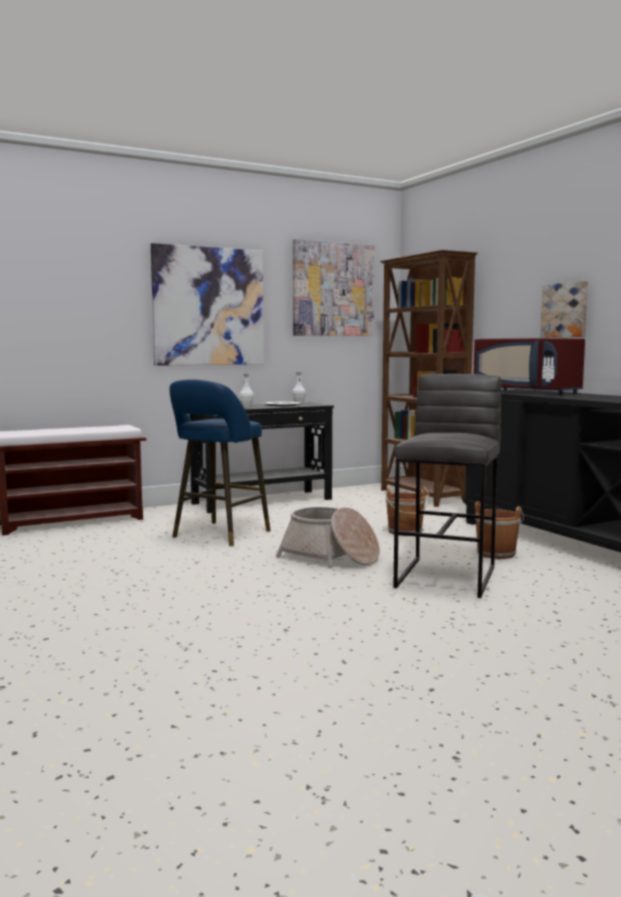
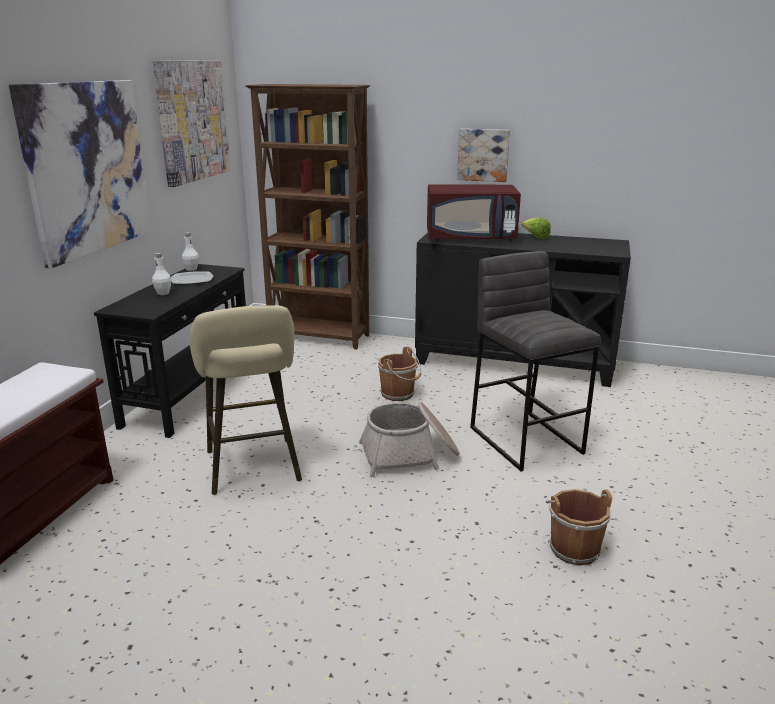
camera: 45 degrees left, 15 degrees up
blue stool [169,379,271,546] -> beige stool [189,305,302,495]
brown bucket [475,501,524,559] -> brown bucket moved to [546,489,612,566]
none -> lettuce [521,218,551,239]

